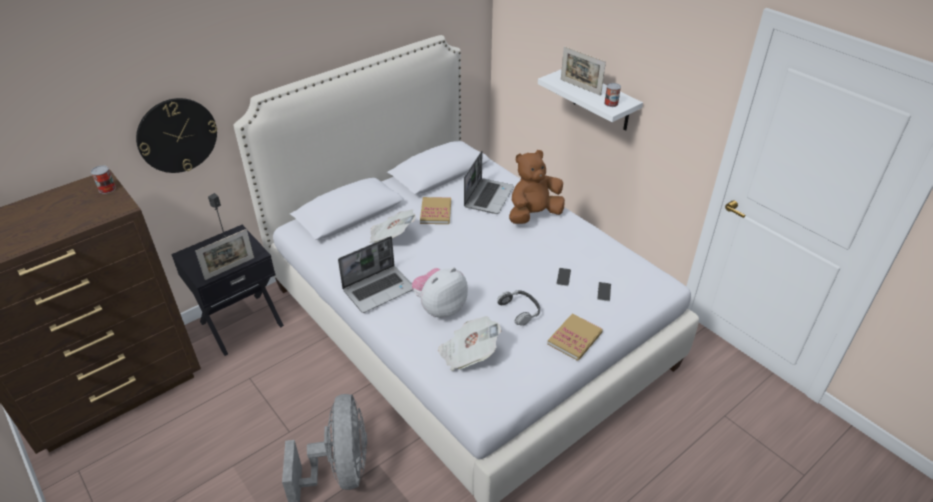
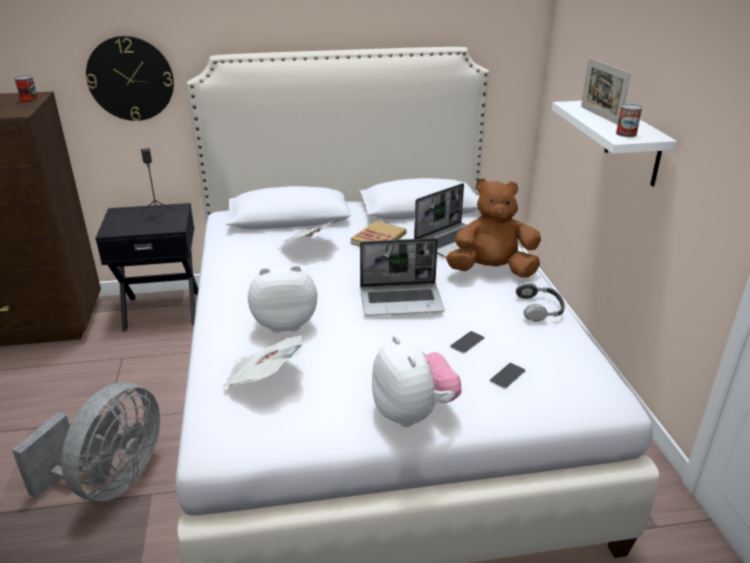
camera: 30 degrees right, 10 degrees down
picture frame [195,229,254,280] -> none
laptop [338,236,413,313] -> laptop moved to [360,238,445,316]
headphones [497,290,540,326] -> headphones moved to [516,282,565,322]
book [547,314,603,361] -> plush toy [372,335,461,427]

